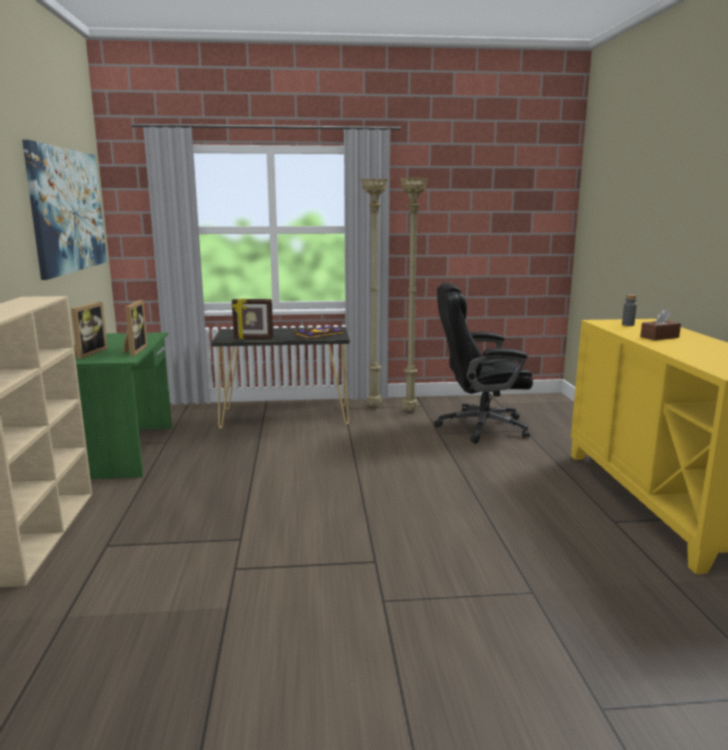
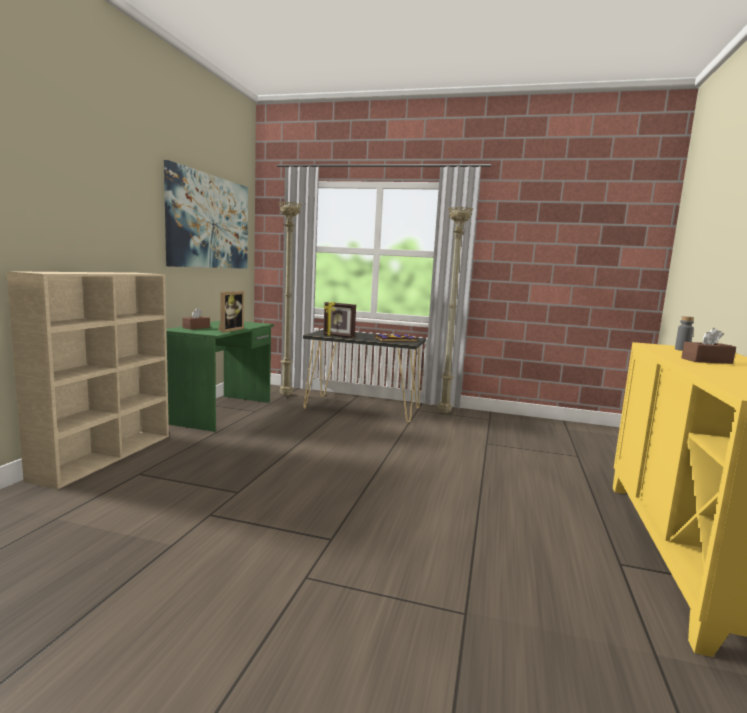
camera: 20 degrees right, 5 degrees down
picture frame [71,302,108,359] -> brown tissue box [182,308,210,329]
beige floor lamp [400,177,428,412] -> beige floor lamp moved to [278,202,302,396]
black office chair [434,282,533,444] -> none

